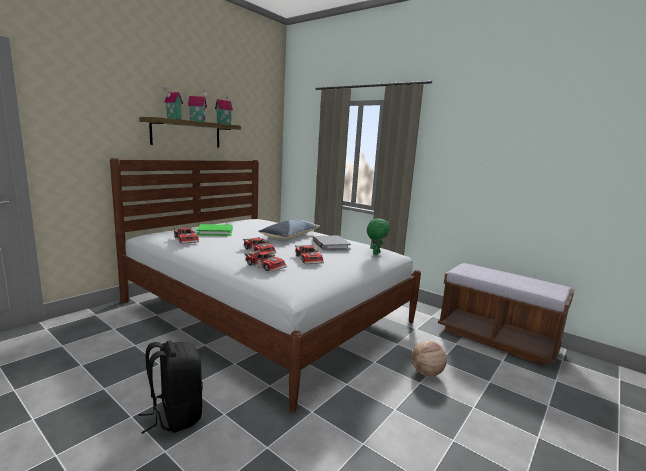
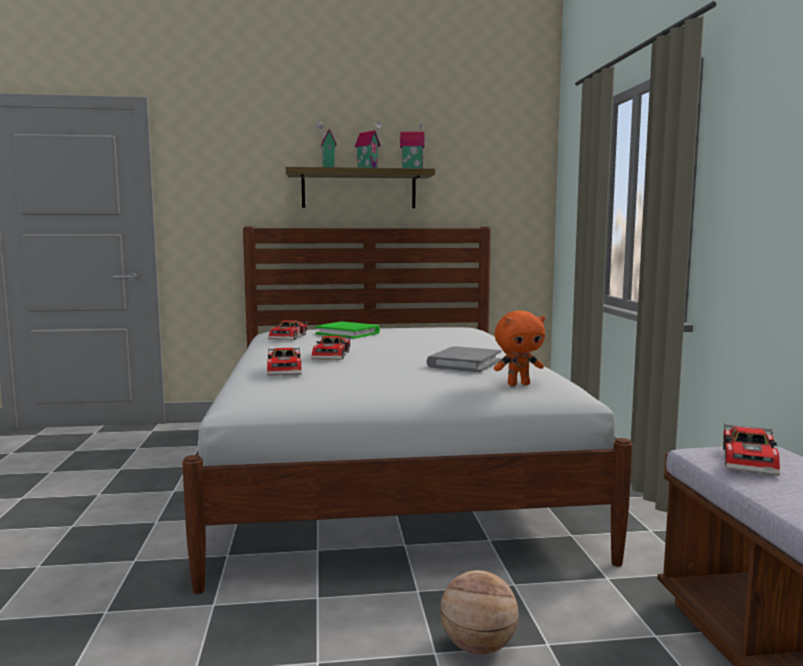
camera: 45 degrees right, 5 degrees down
black backpack [138,341,203,434] -> none
pillow [258,219,320,239] -> none
toy car [295,245,324,264] -> toy car moved to [723,423,780,476]
green plush toy [367,218,390,255] -> orange plush toy [494,311,545,386]

